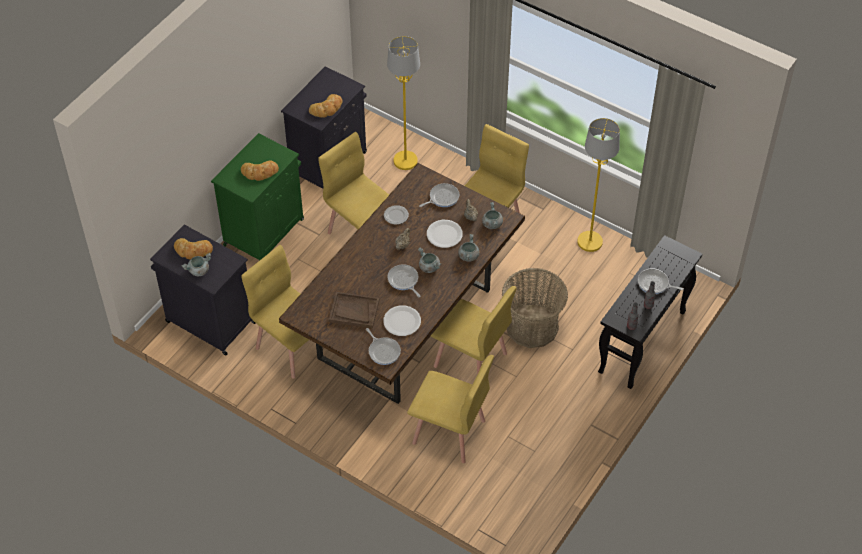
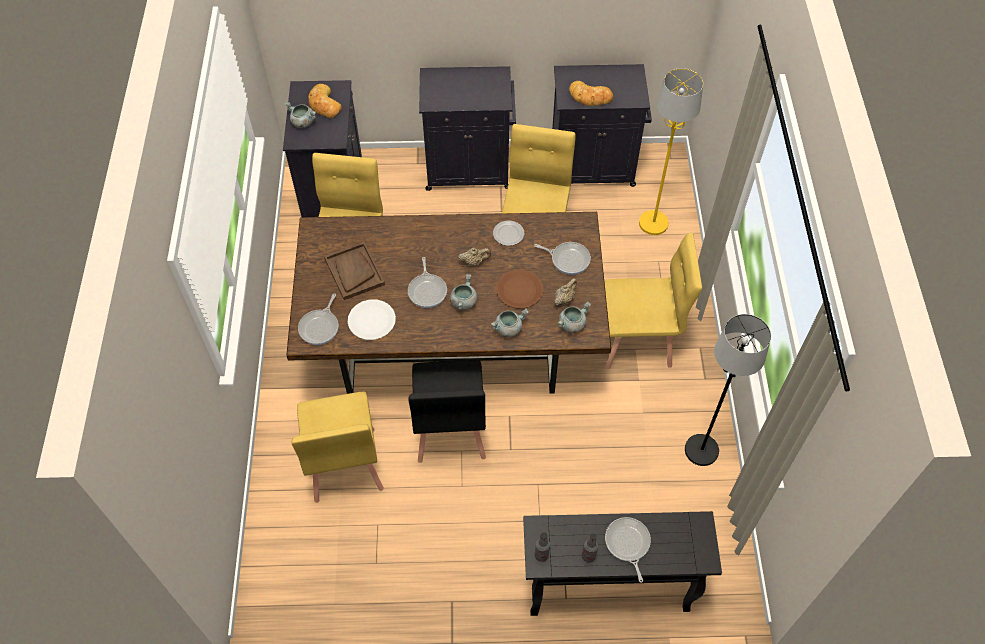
camera: 55 degrees right, 5 degrees up
green cabinet [211,133,304,261] -> black cabinet [419,66,516,191]
bread [241,160,279,181] -> none
frying pan [387,264,420,297] -> frying pan turned 150 degrees clockwise [408,257,447,308]
white plate [427,220,463,248] -> brown plate [496,270,543,309]
yellow chair [431,286,517,374] -> black chair [408,360,486,463]
basket [502,268,568,348] -> none
yellow floor lamp [577,118,620,252] -> black floor lamp [685,314,771,466]

